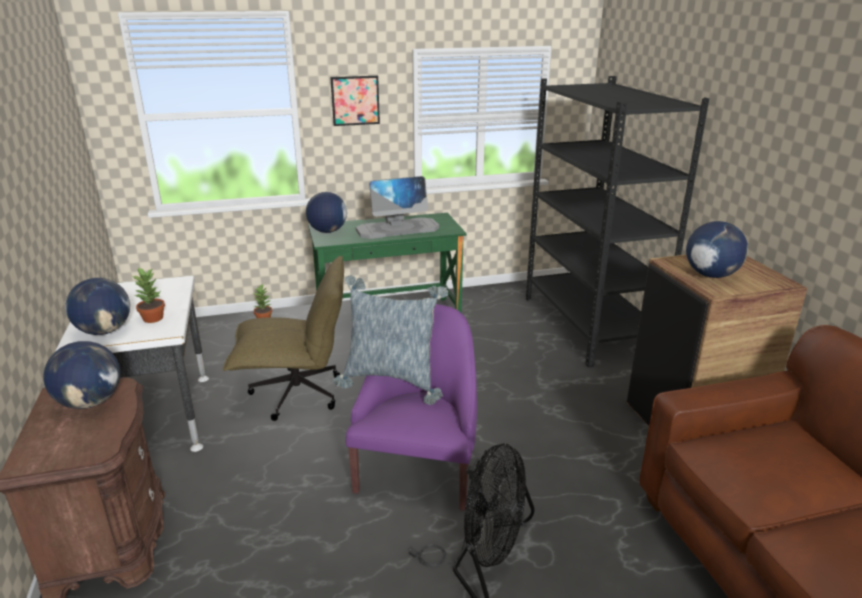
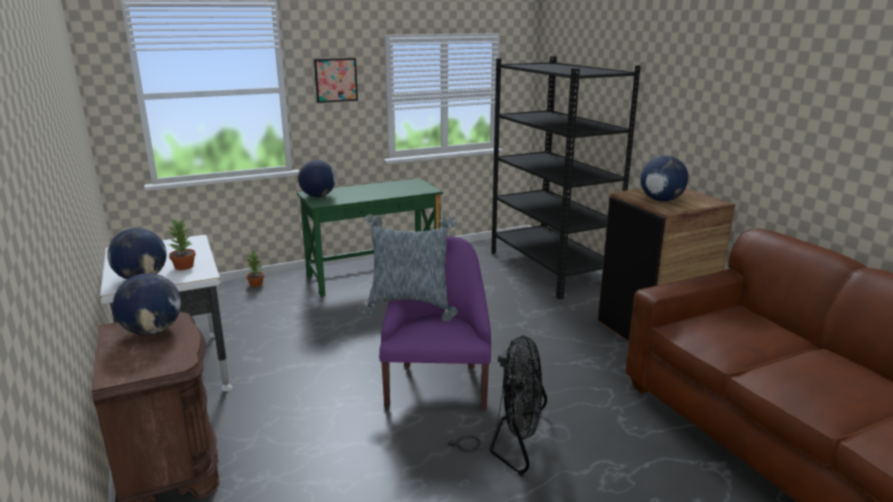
camera: 10 degrees left, 5 degrees down
beige office chair [223,256,344,421] -> none
monitor [356,176,439,239] -> none

